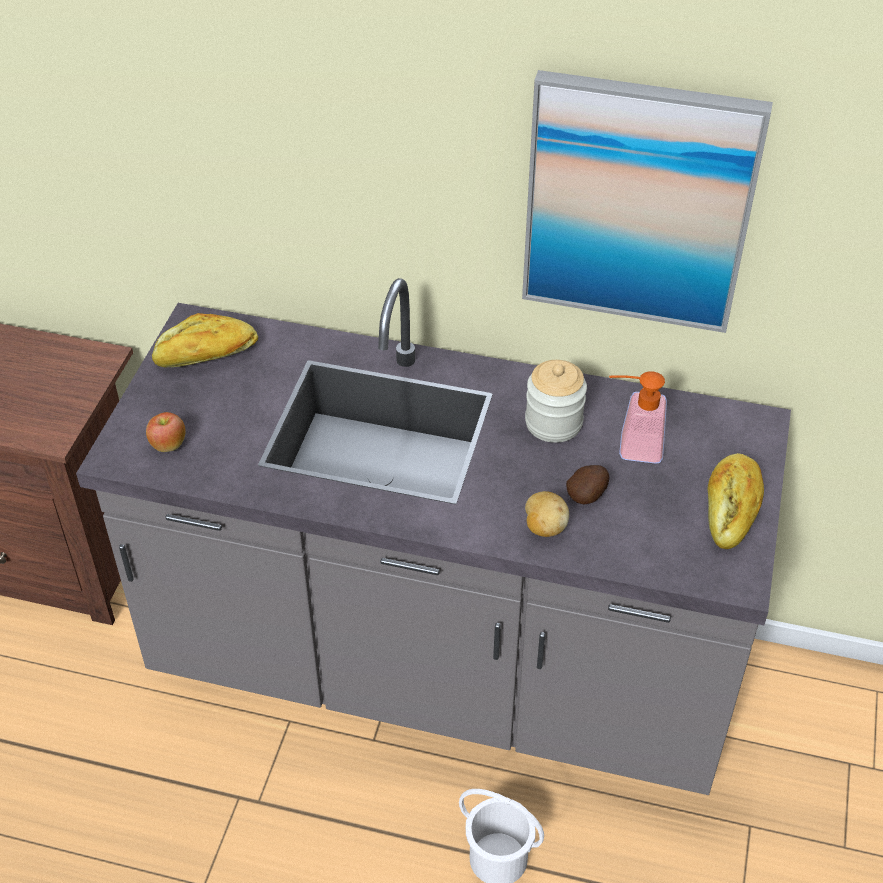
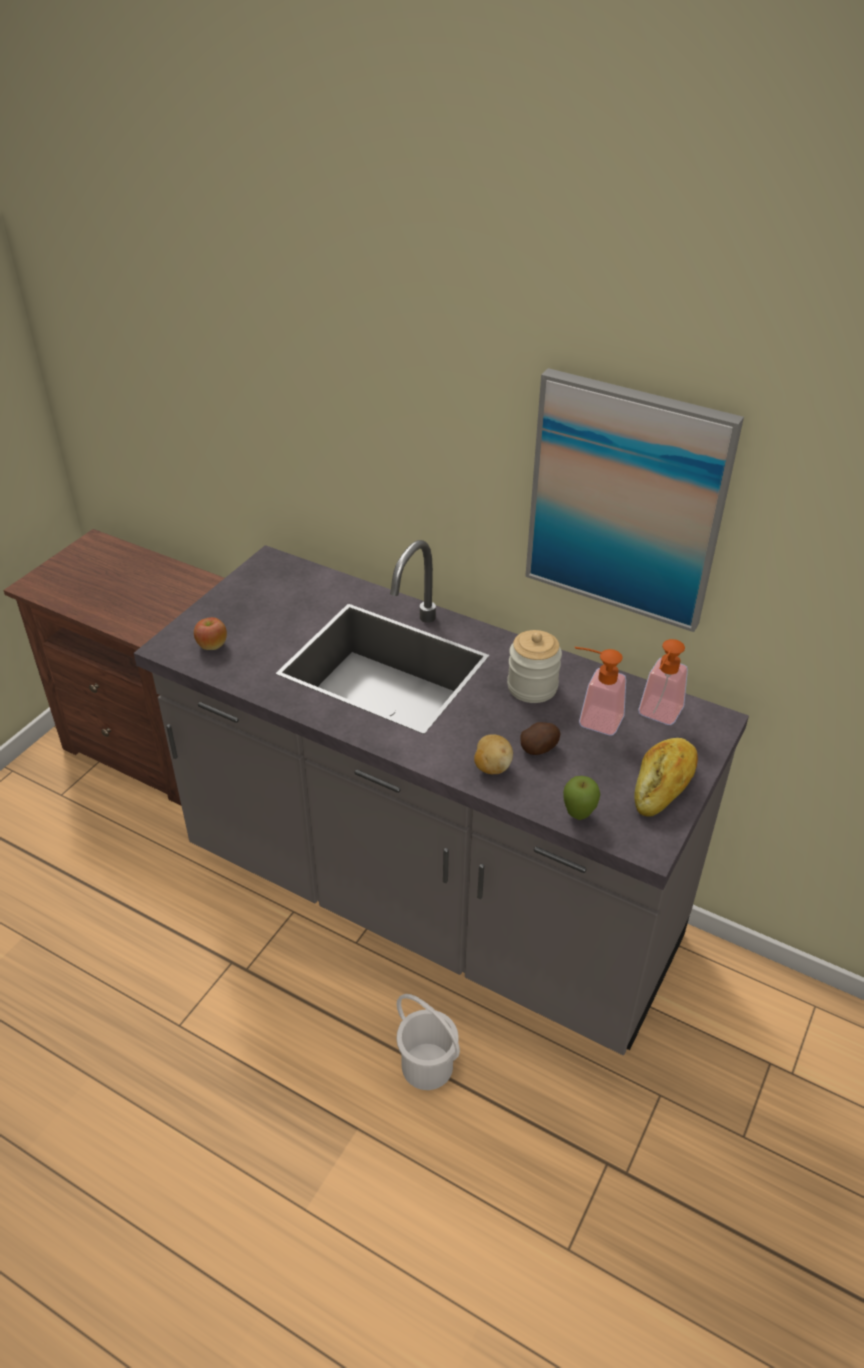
camera: 15 degrees right, 5 degrees down
bread [152,313,258,367] -> none
none -> apple [563,776,601,820]
none -> soap dispenser [639,639,688,725]

